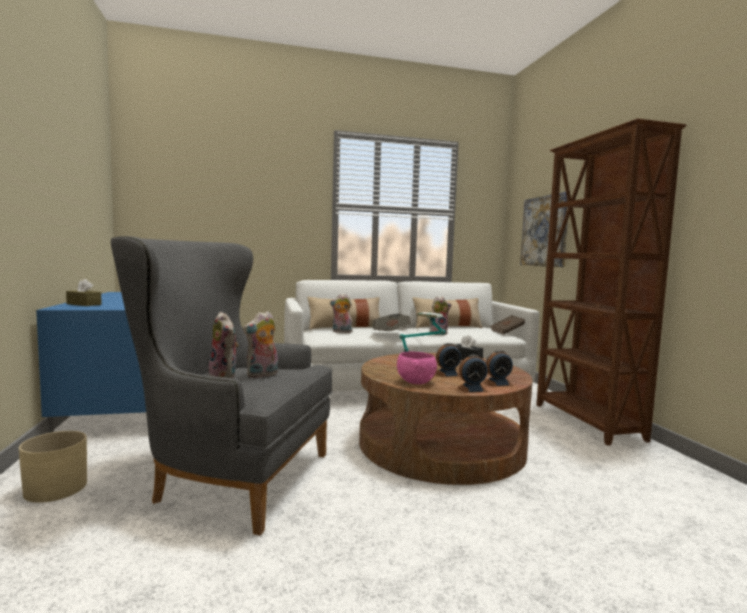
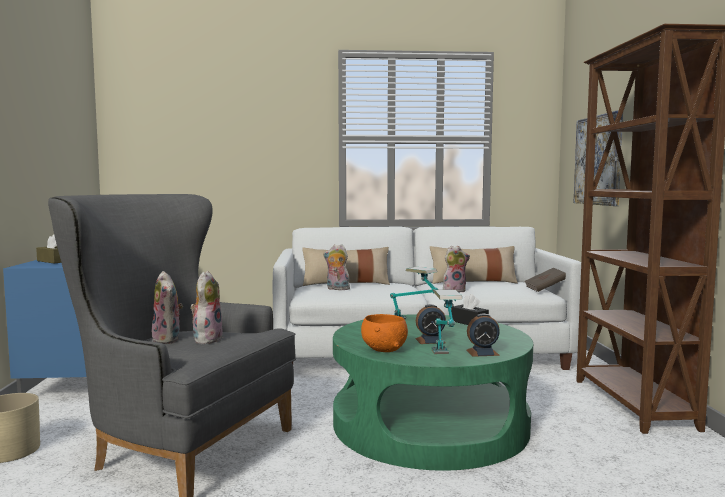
camera: 10 degrees right, 0 degrees up
plush toy [243,311,278,378] -> plush toy turned 135 degrees clockwise [190,271,224,344]
brown coffee table [359,353,532,485] -> green coffee table [333,314,533,471]
newspaper [372,314,411,331] -> none
pink bowl [397,351,437,384] -> orange bowl [361,314,408,352]
alarm clock [457,354,488,393] -> table lamp [431,290,462,354]

